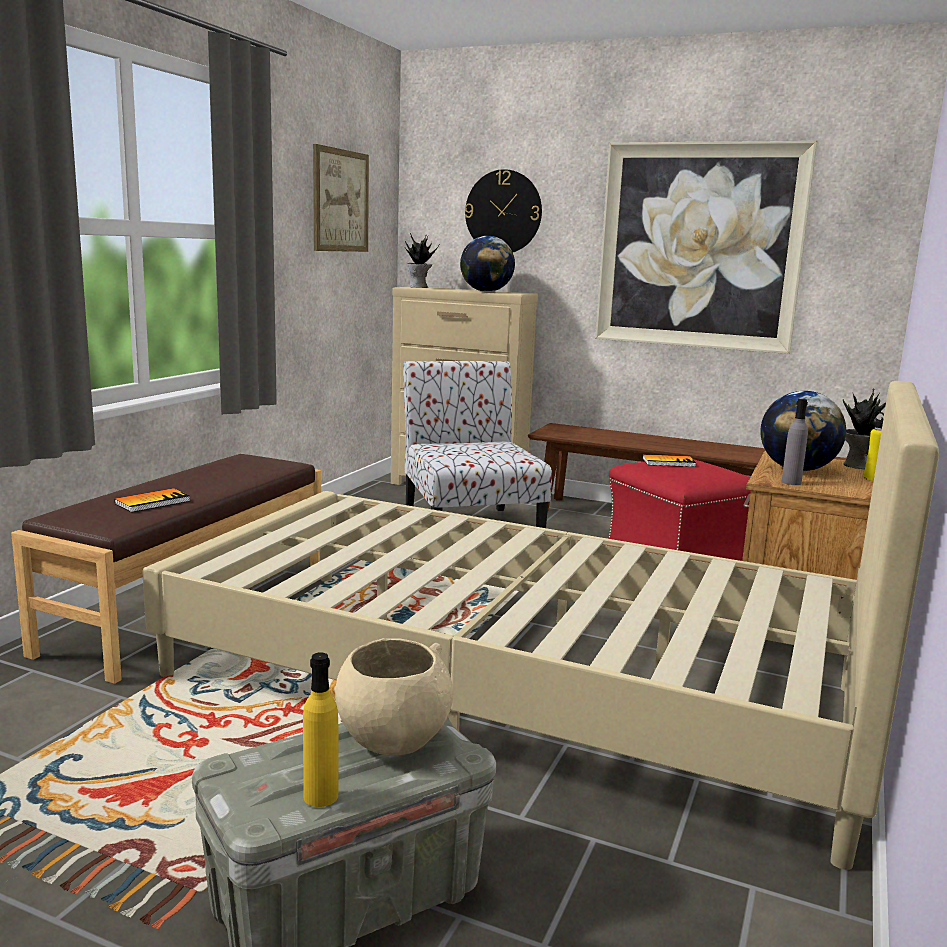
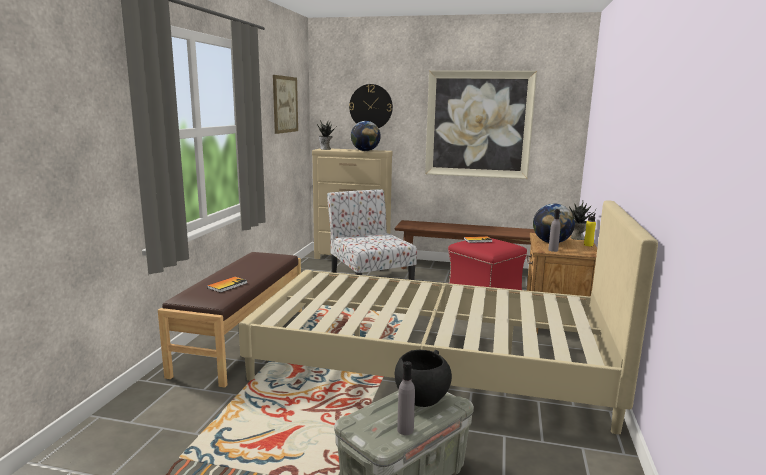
camera: 10 degrees left, 0 degrees up
yellow bottle [303,652,339,807] -> grey bottle [397,361,415,435]
beige bowl [335,638,453,756] -> black bowl [395,350,452,407]

